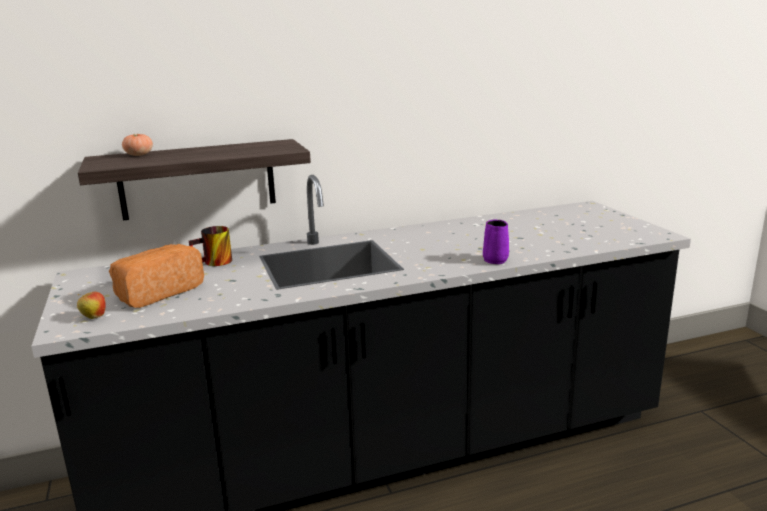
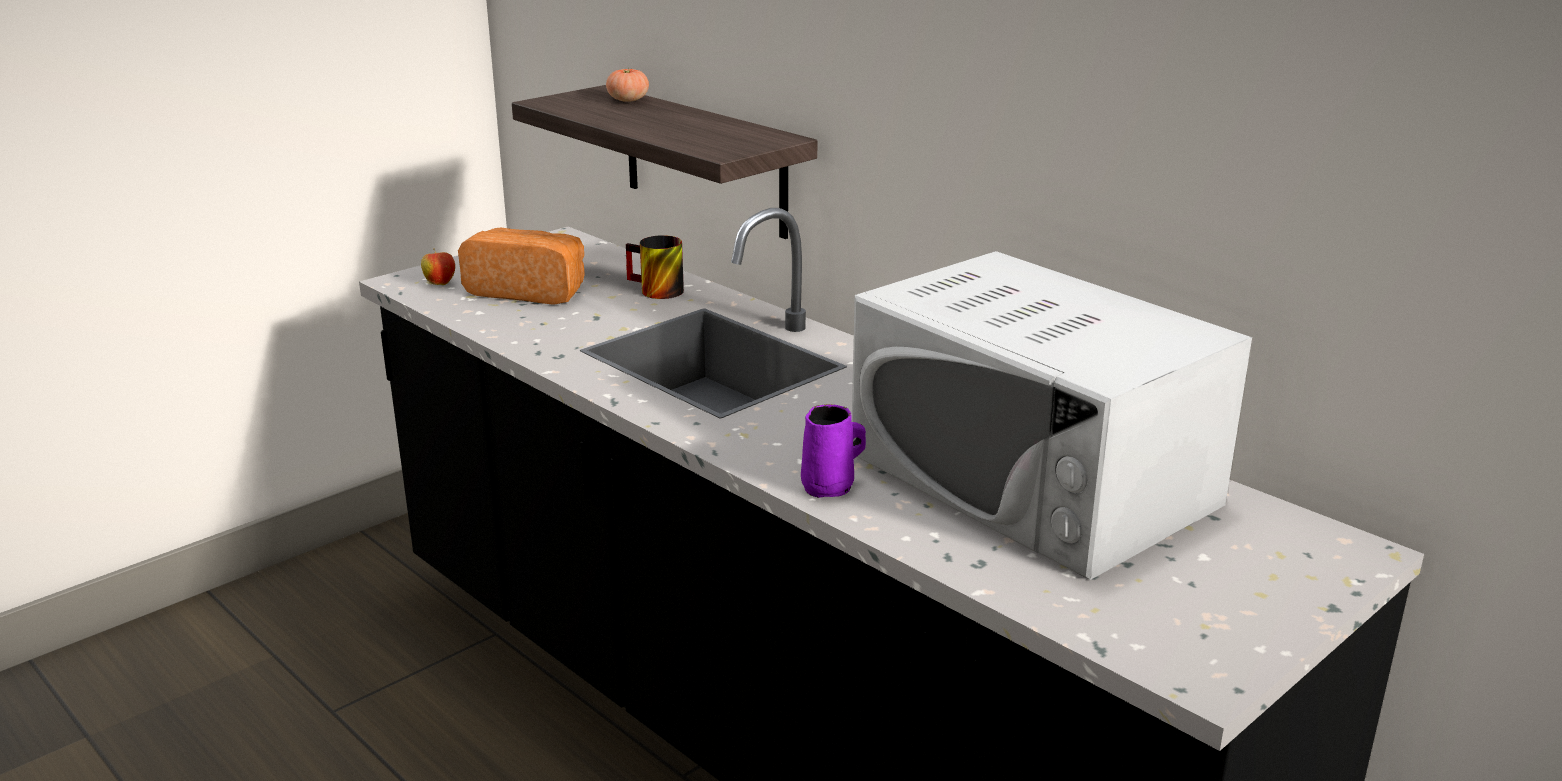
camera: 65 degrees right, 5 degrees up
none -> white microwave [852,251,1252,580]

